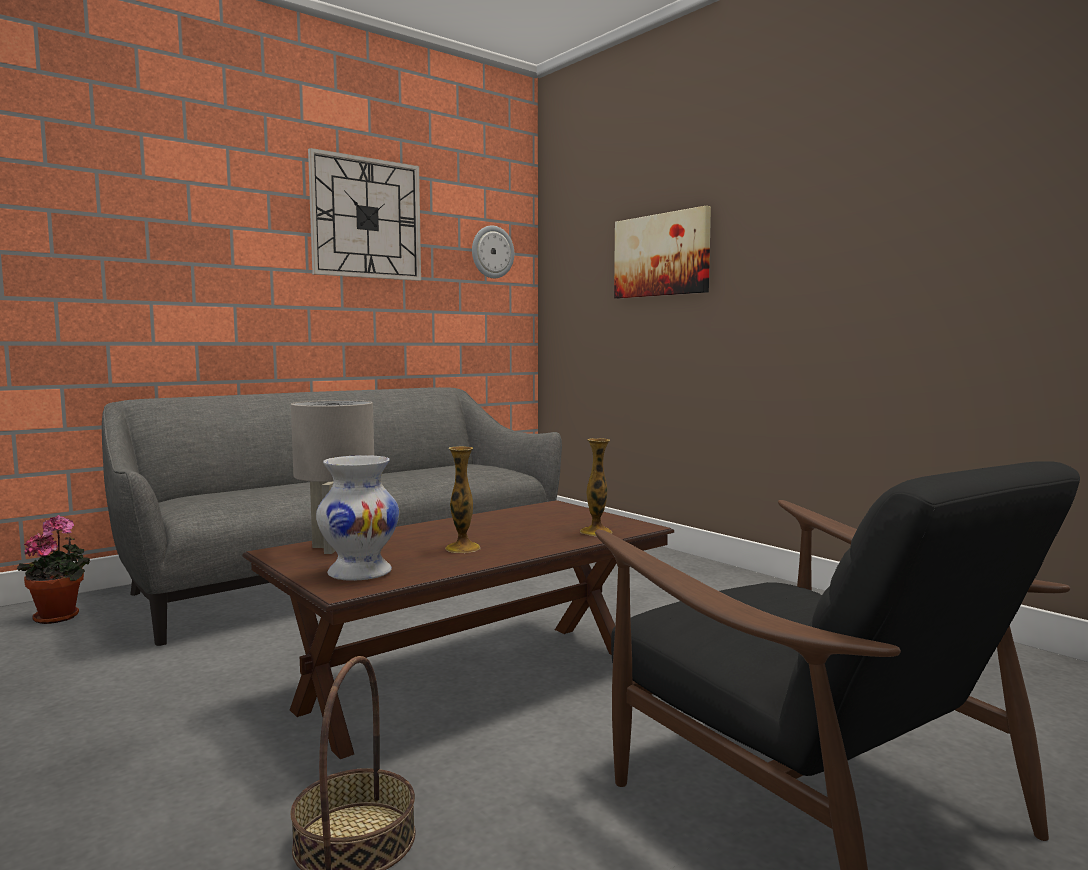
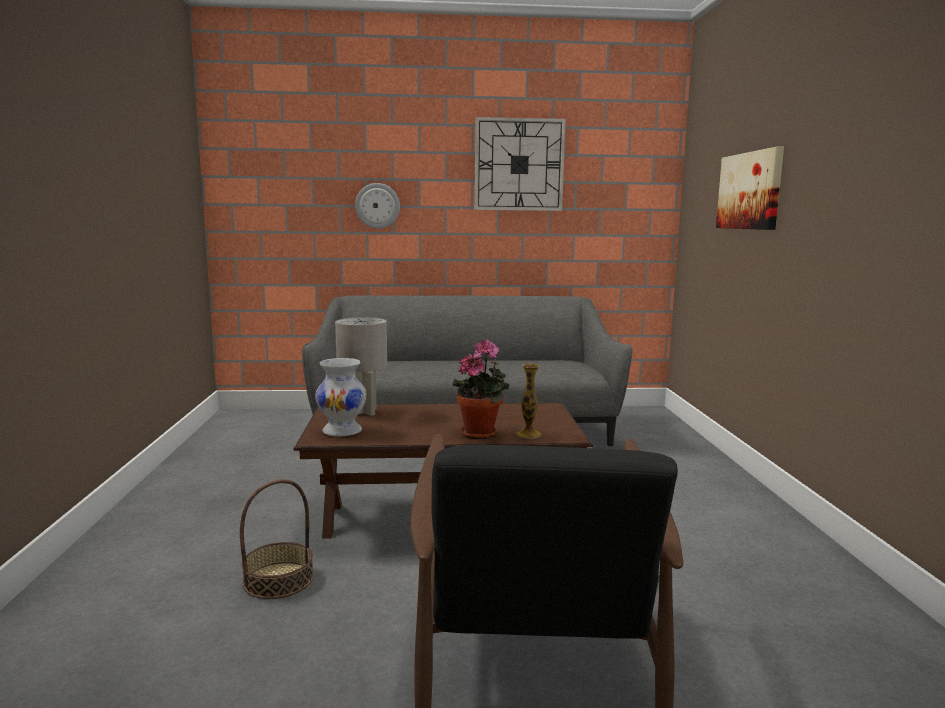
camera: 35 degrees right, 5 degrees up
potted plant [17,515,90,624] -> potted plant moved to [452,339,509,439]
vase [445,446,480,553] -> none
wall clock [472,225,514,278] -> wall clock moved to [355,183,400,229]

